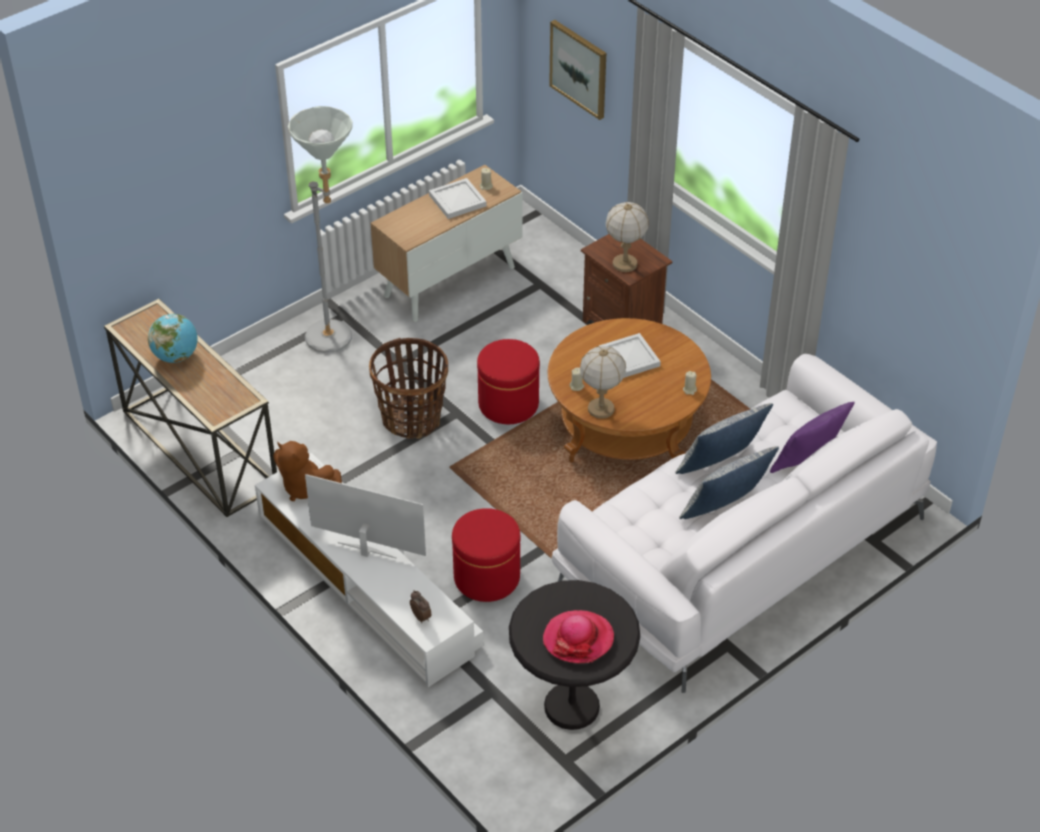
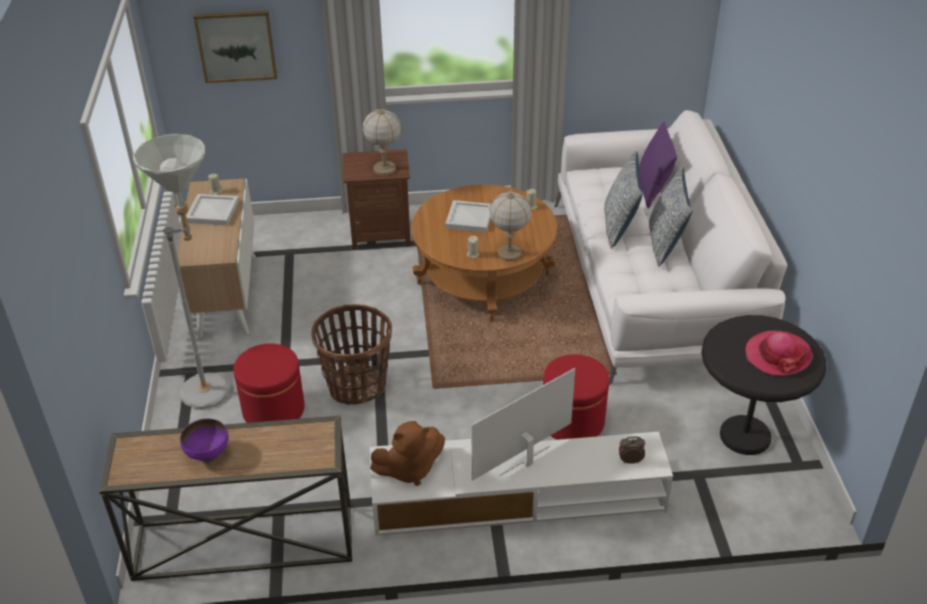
camera: 55 degrees left, 5 degrees down
globe [148,314,197,363] -> purple bowl [180,419,229,463]
red ottoman [477,339,540,424] -> red ottoman moved to [233,343,305,423]

